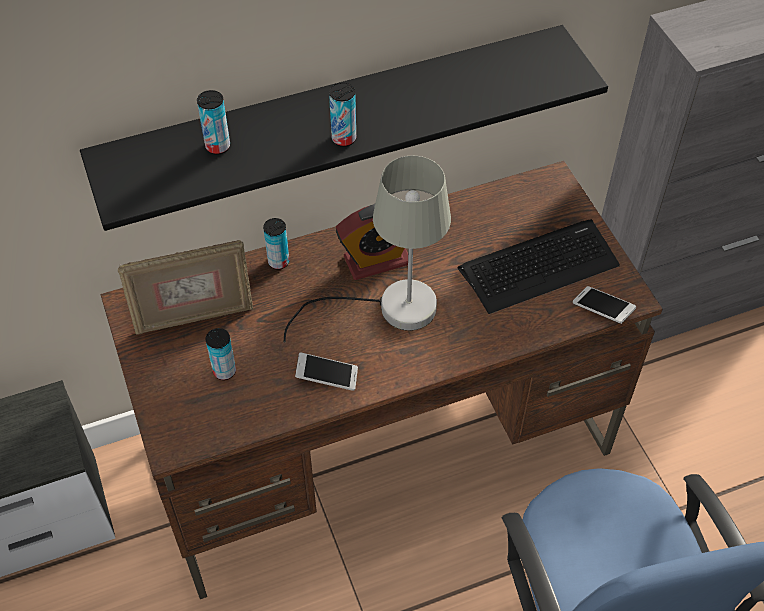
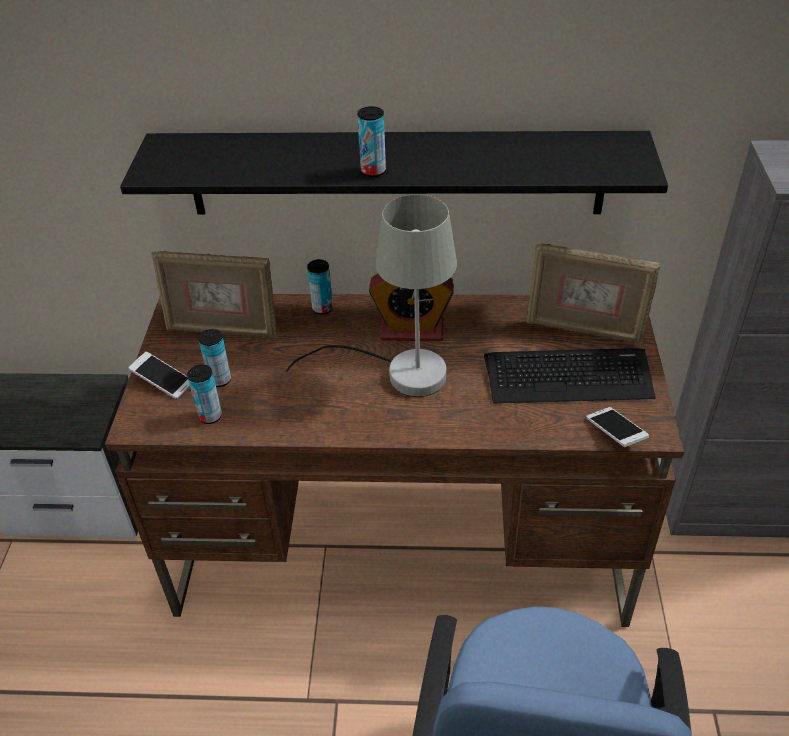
camera: 25 degrees right, 10 degrees down
can [197,90,230,155] -> can moved to [187,365,222,424]
phone [295,353,358,391] -> phone moved to [129,352,190,399]
none -> picture frame [526,243,661,344]

